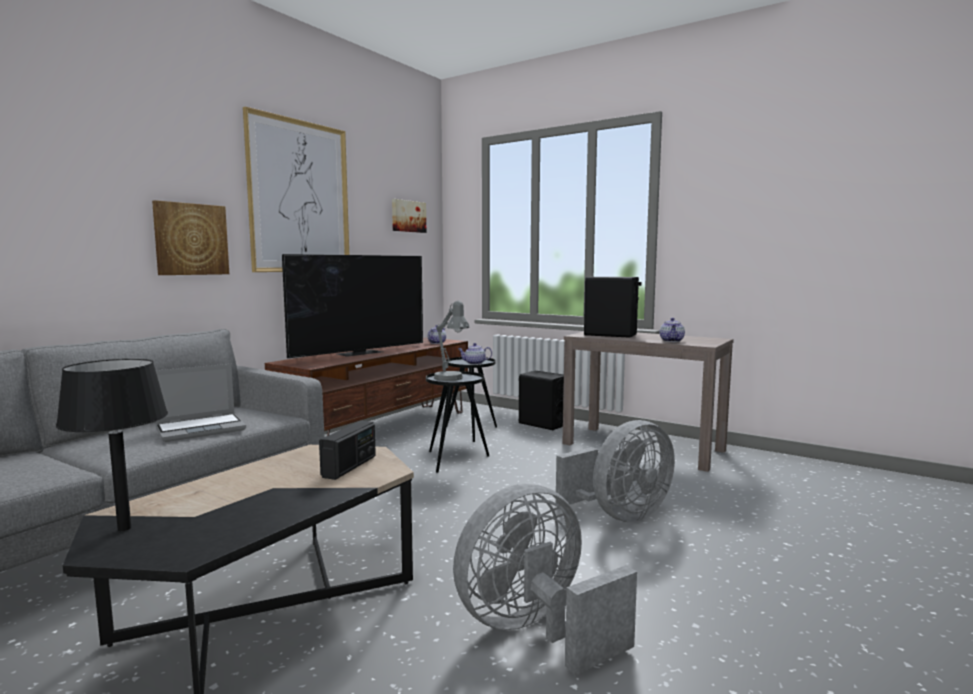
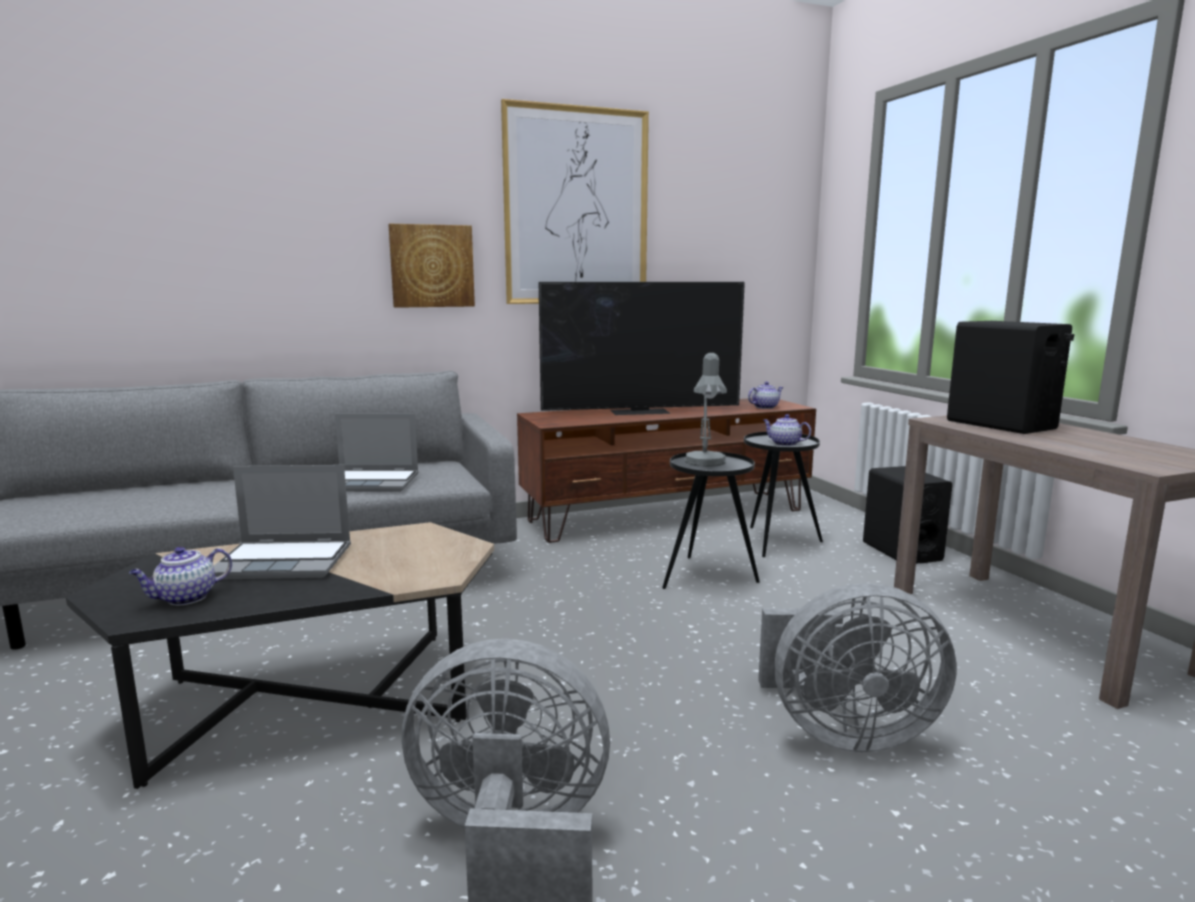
camera: 35 degrees right, 5 degrees up
black table lamp [56,359,168,531] -> none
radio [319,421,376,480] -> none
picture [392,199,426,233] -> none
teapot [660,318,685,342] -> teapot moved to [129,547,232,605]
none -> laptop [214,465,351,579]

